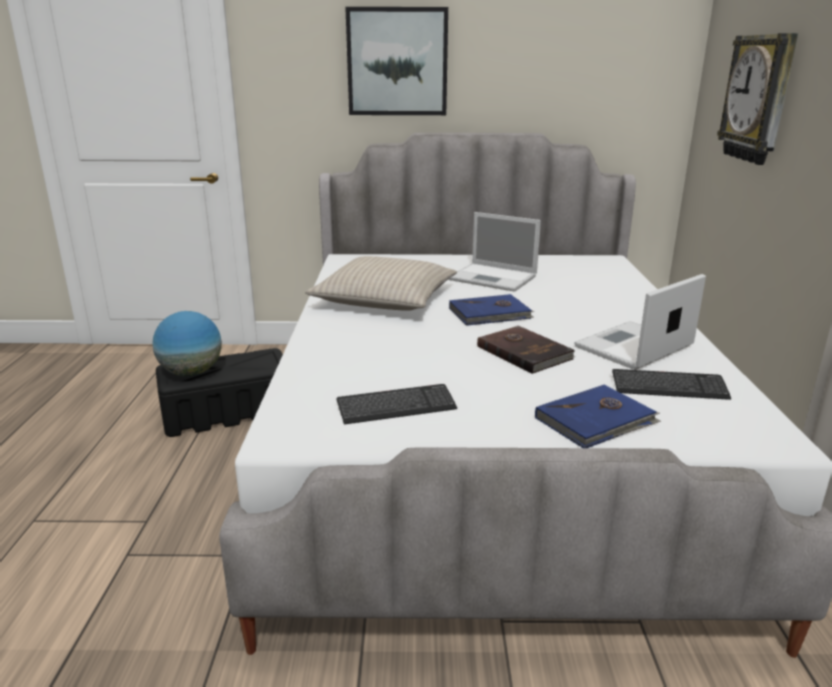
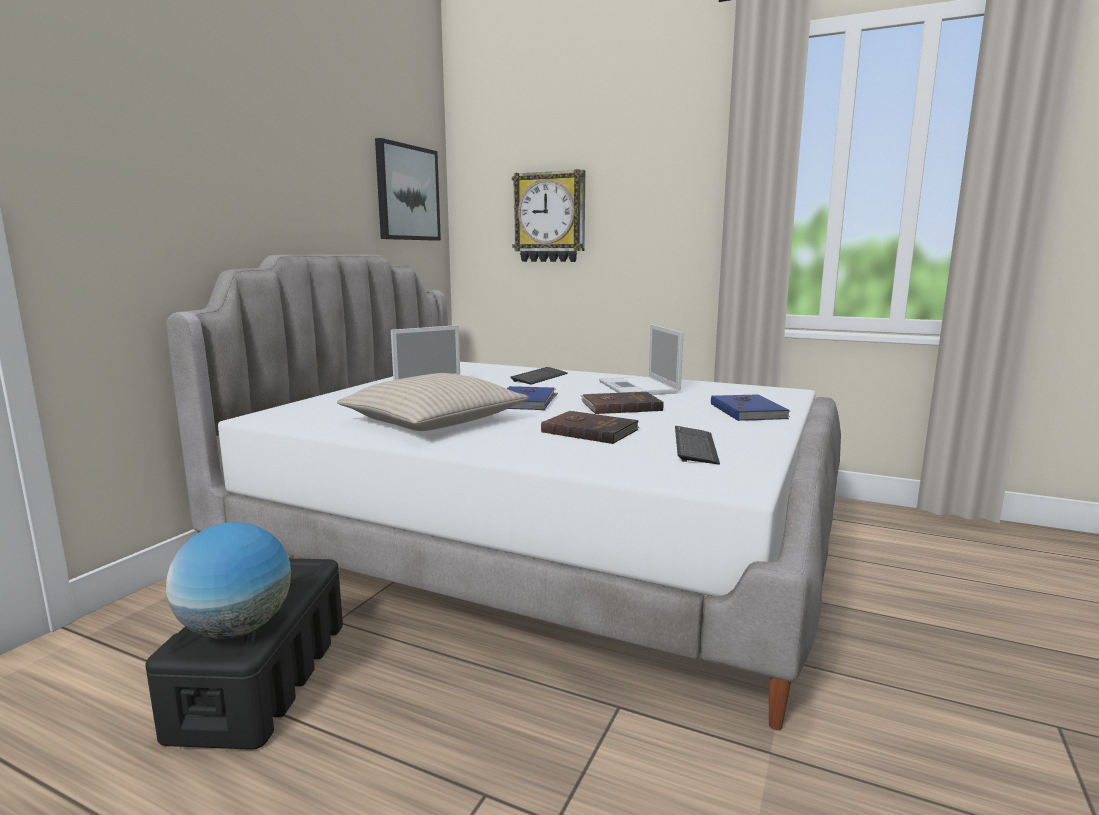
camera: 65 degrees left, 10 degrees down
picture [345,7,448,115] -> picture moved to [375,138,441,241]
keyboard [612,369,731,400] -> keyboard moved to [510,367,568,385]
none -> brown book [541,411,639,444]

